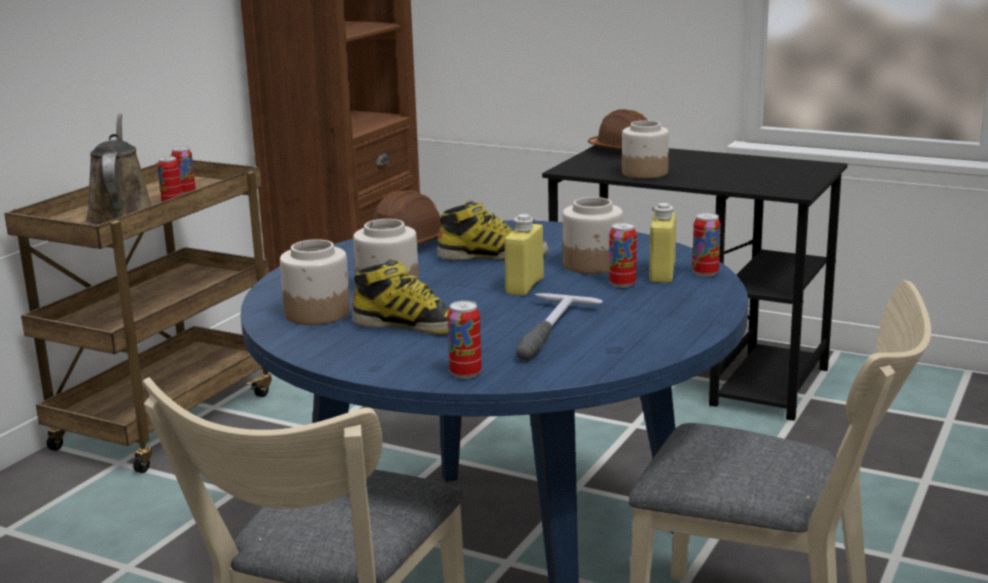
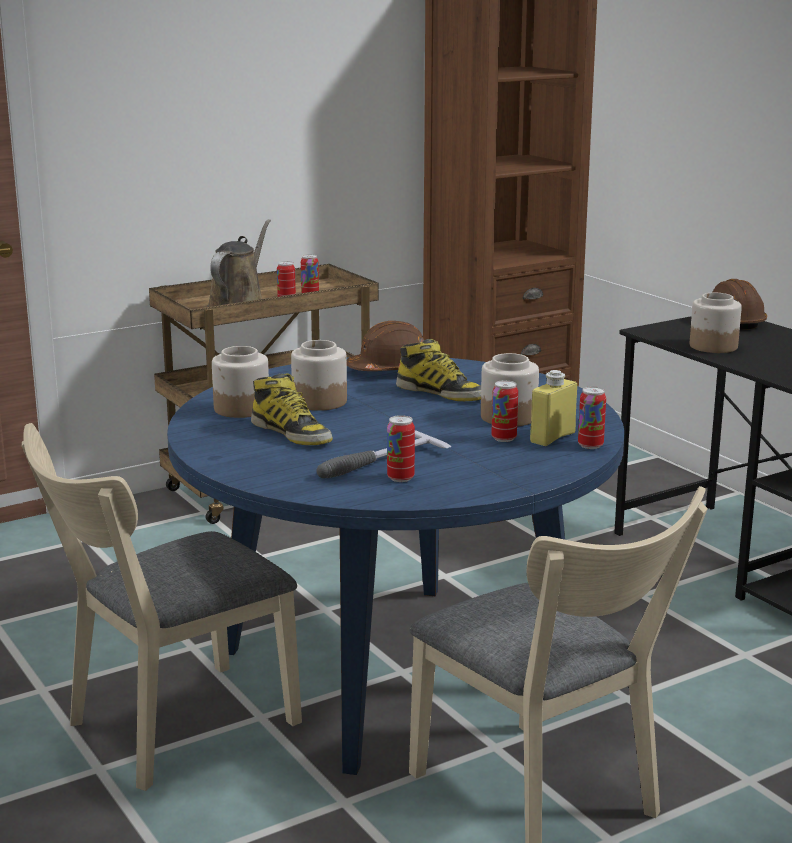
camera: 30 degrees right, 0 degrees up
can [447,300,482,379] -> can moved to [387,415,415,482]
yellow bottle [505,214,544,296] -> none

